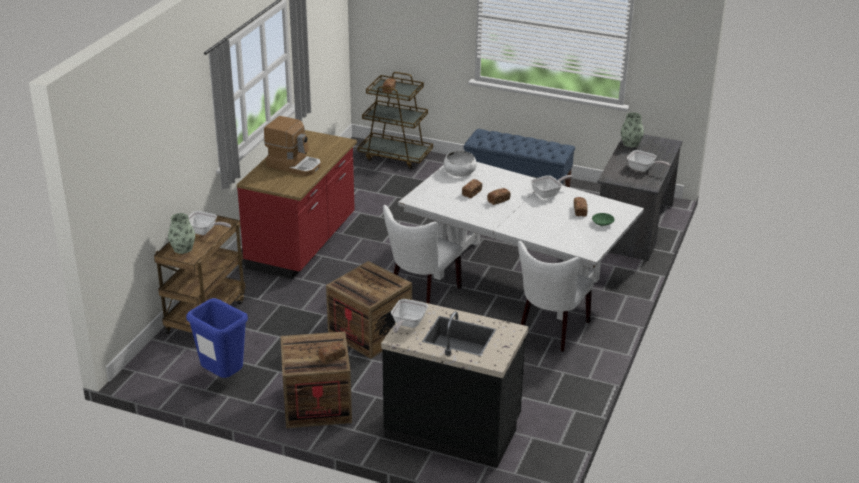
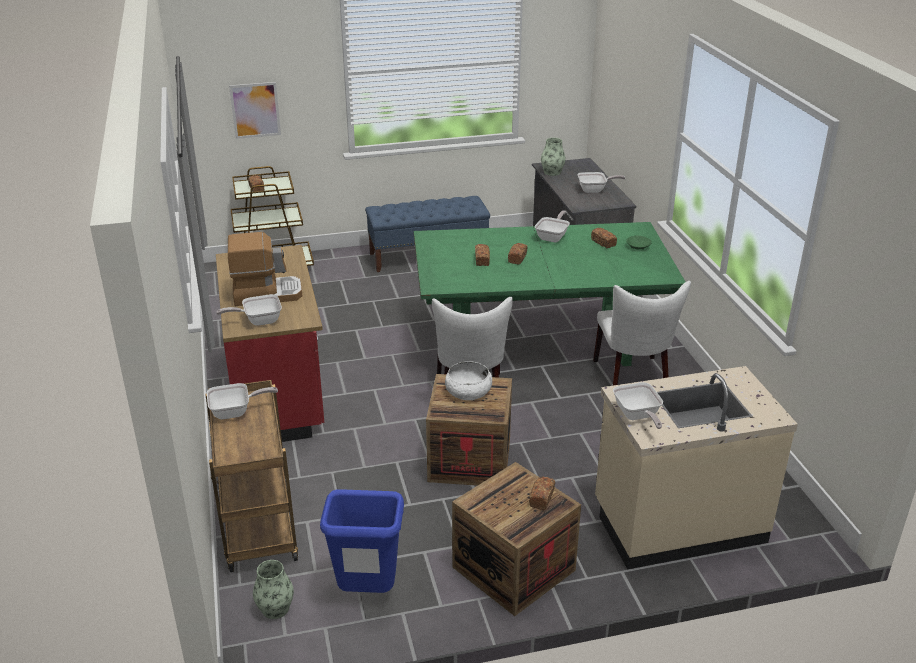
camera: 35 degrees left, 0 degrees up
vase [168,213,195,254] -> vase moved to [253,560,294,619]
black counter [381,300,529,468] -> beige counter [595,366,798,569]
white dining table [398,162,644,321] -> green dining table [414,222,685,366]
white bowl [444,151,477,176] -> white bowl moved to [445,361,492,400]
none -> frying pan [216,294,282,326]
none -> picture [229,82,281,139]

